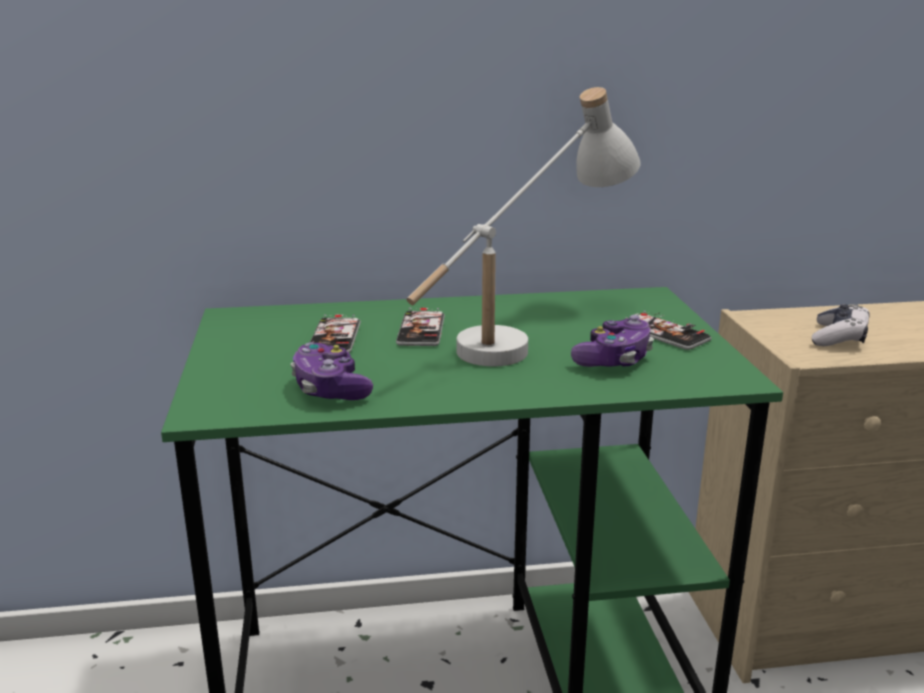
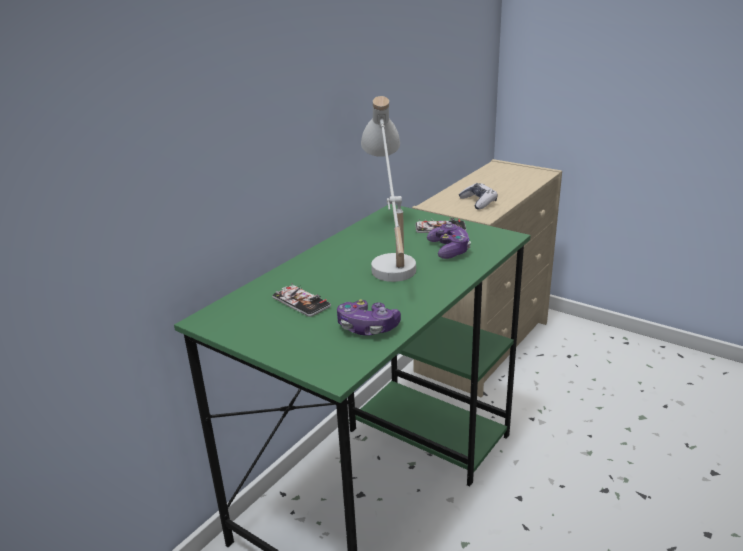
camera: 45 degrees left, 5 degrees up
phone [396,308,445,346] -> none

